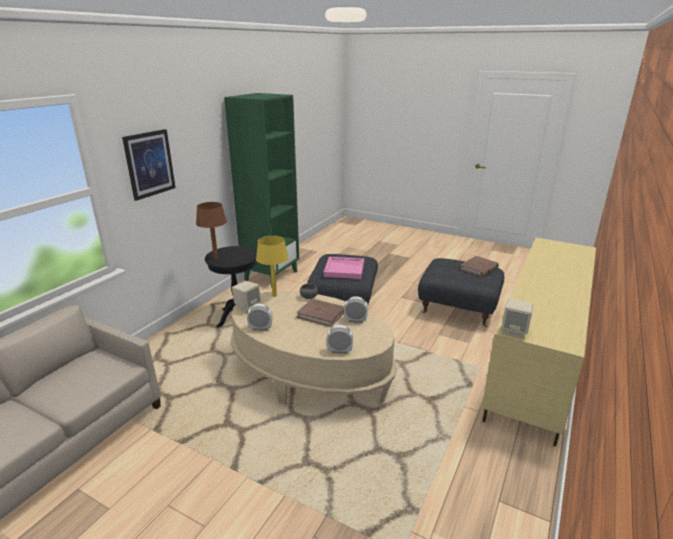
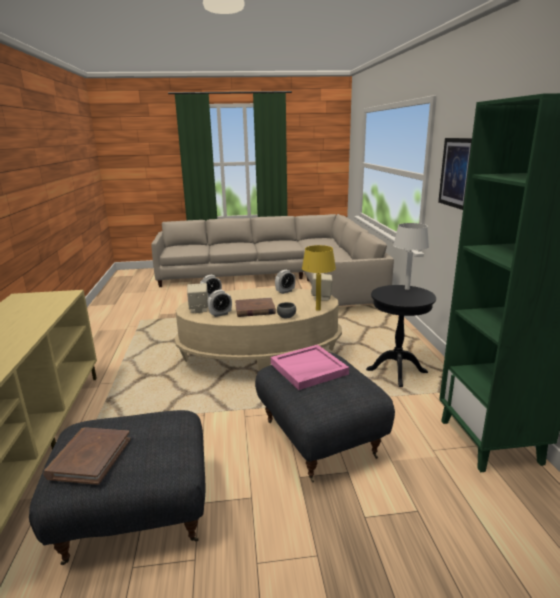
camera: 145 degrees right, 5 degrees down
brown table lamp [196,202,227,260] -> white table lamp [393,223,429,290]
beige speaker [501,299,533,338] -> beige speaker moved to [187,283,208,313]

